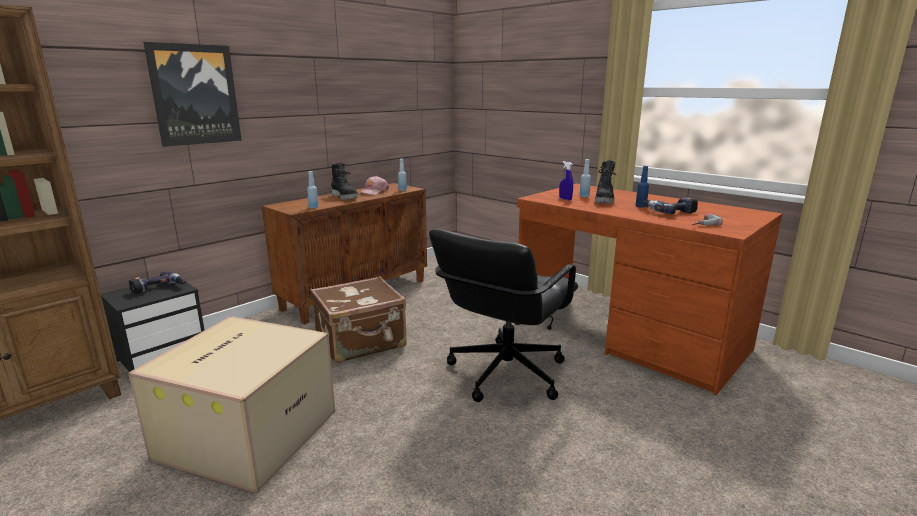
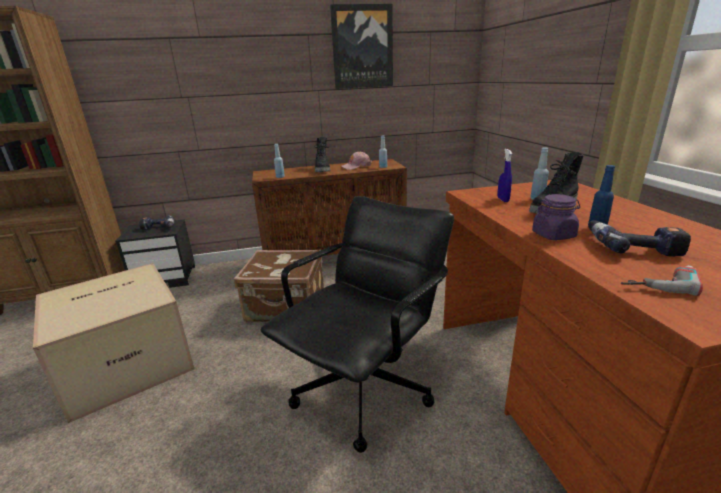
camera: 35 degrees right, 5 degrees up
picture [143,42,242,147] -> picture moved to [330,4,393,89]
black office chair [429,229,578,402] -> black office chair turned 150 degrees clockwise [261,196,454,453]
none -> purple jar [532,194,580,240]

